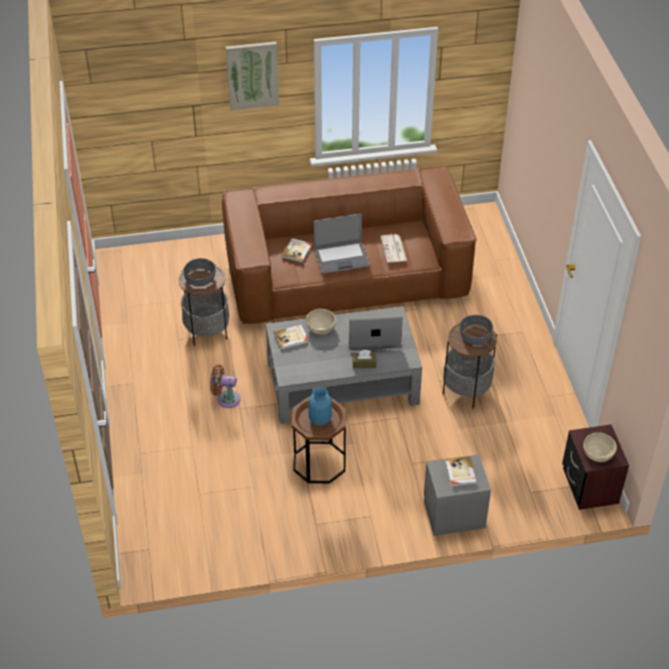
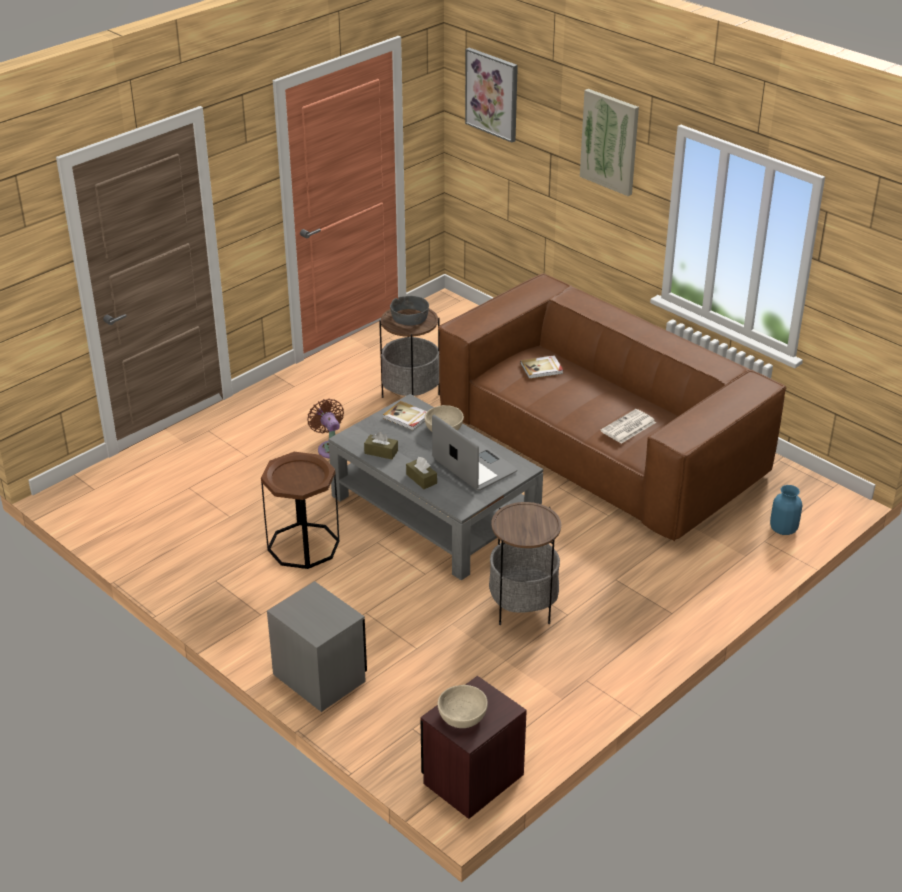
camera: 55 degrees right, 10 degrees down
blue vase [308,387,332,425] -> blue vase moved to [770,485,803,535]
laptop [314,214,370,274] -> none
book [445,456,477,487] -> none
grey bowl [460,315,493,345] -> none
none -> brown tissue box [364,432,398,459]
none -> picture [465,48,518,143]

